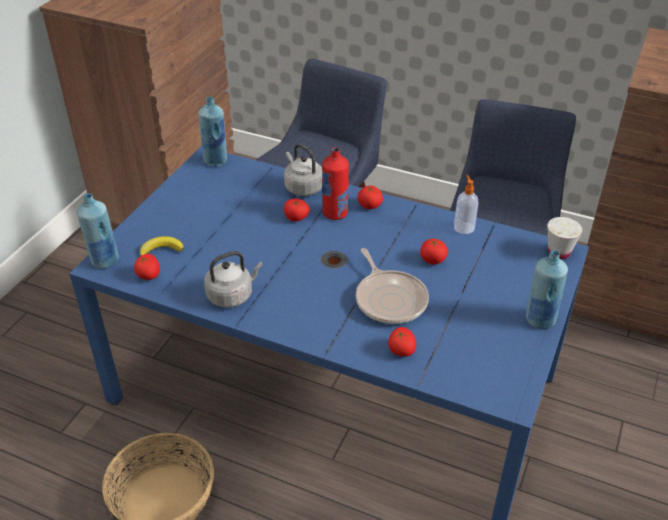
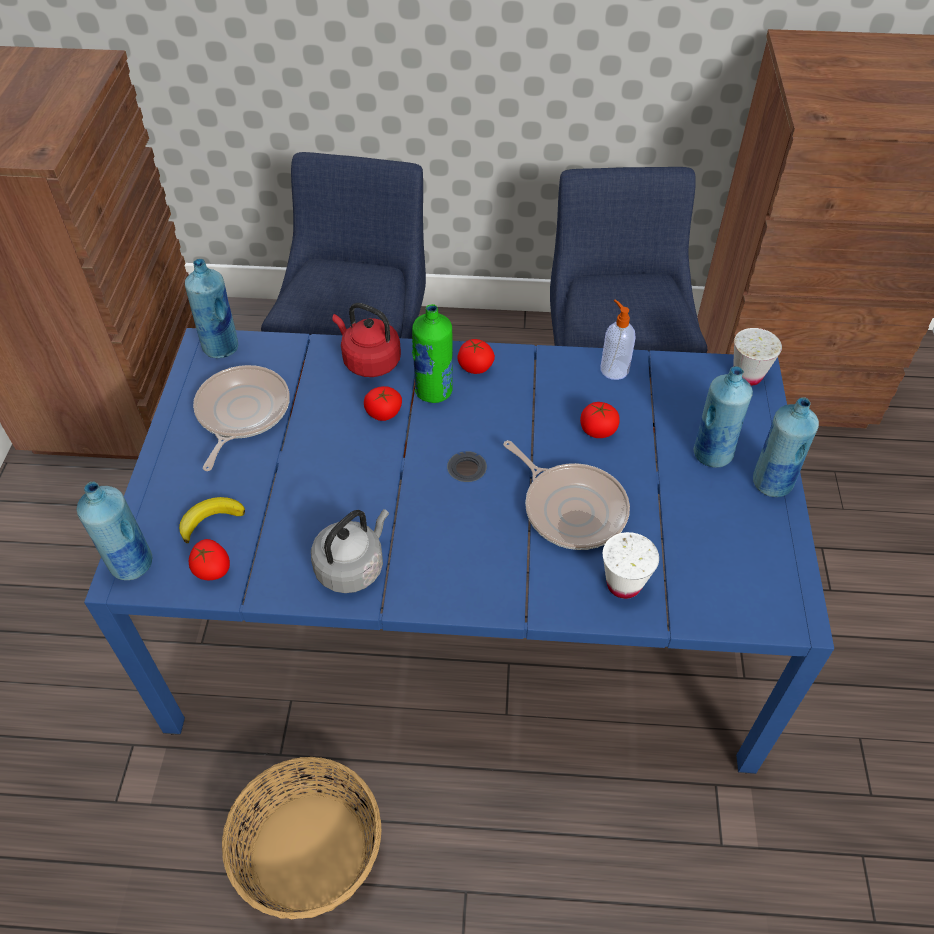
camera: 20 degrees left, 10 degrees up
grey kettle [284,144,322,196] -> red kettle [332,303,401,377]
red bottle [322,147,349,220] -> green bottle [412,304,453,403]
tomato [388,327,416,357] -> white cup [603,532,659,599]
none -> frying pan [193,365,290,471]
none -> blue bottle [694,366,753,468]

